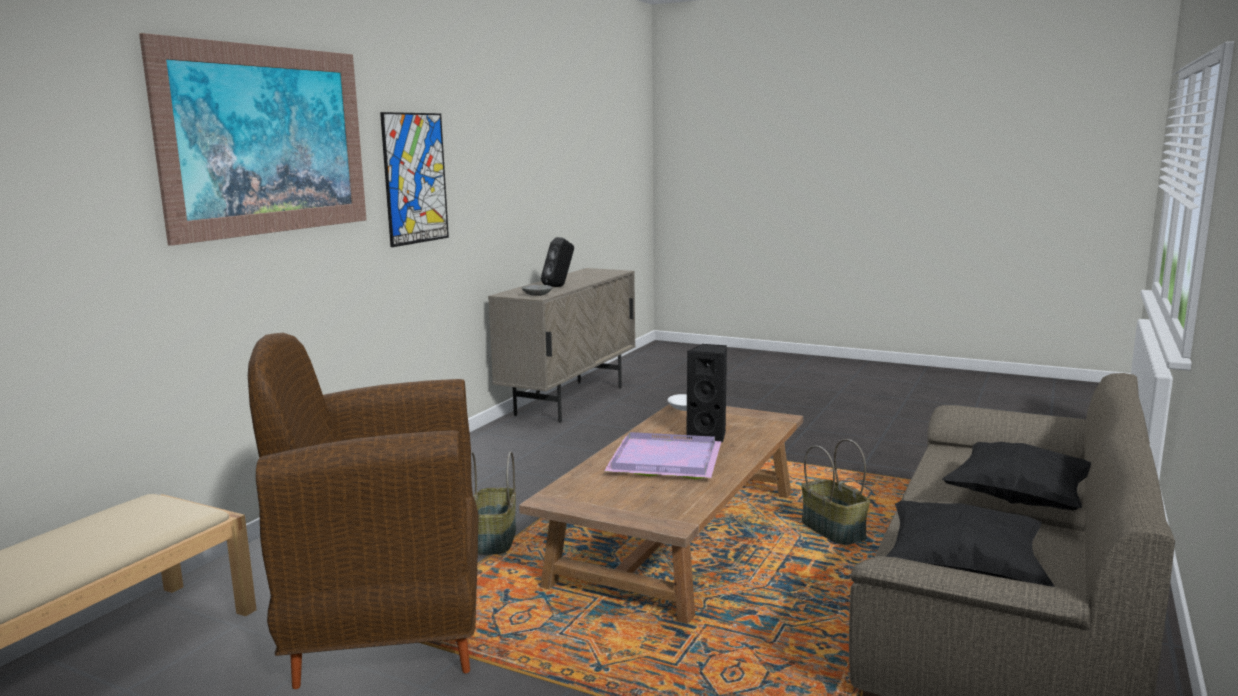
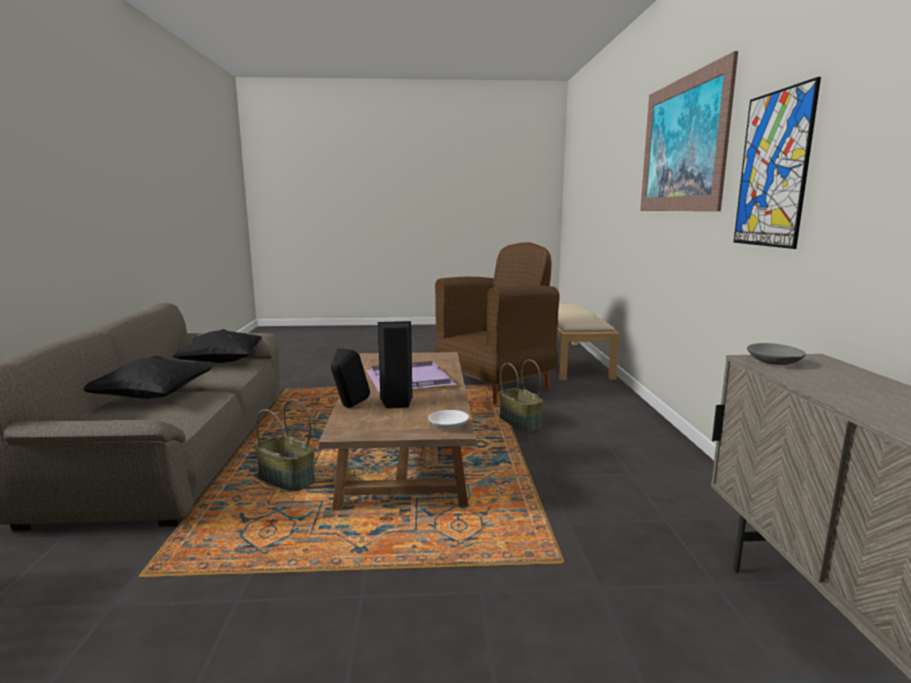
camera: 150 degrees right, 0 degrees up
black speaker [541,237,574,287] -> black speaker moved to [330,348,370,408]

